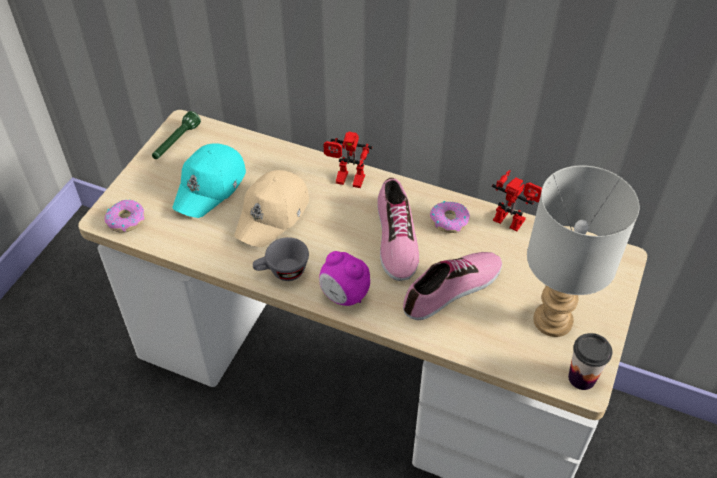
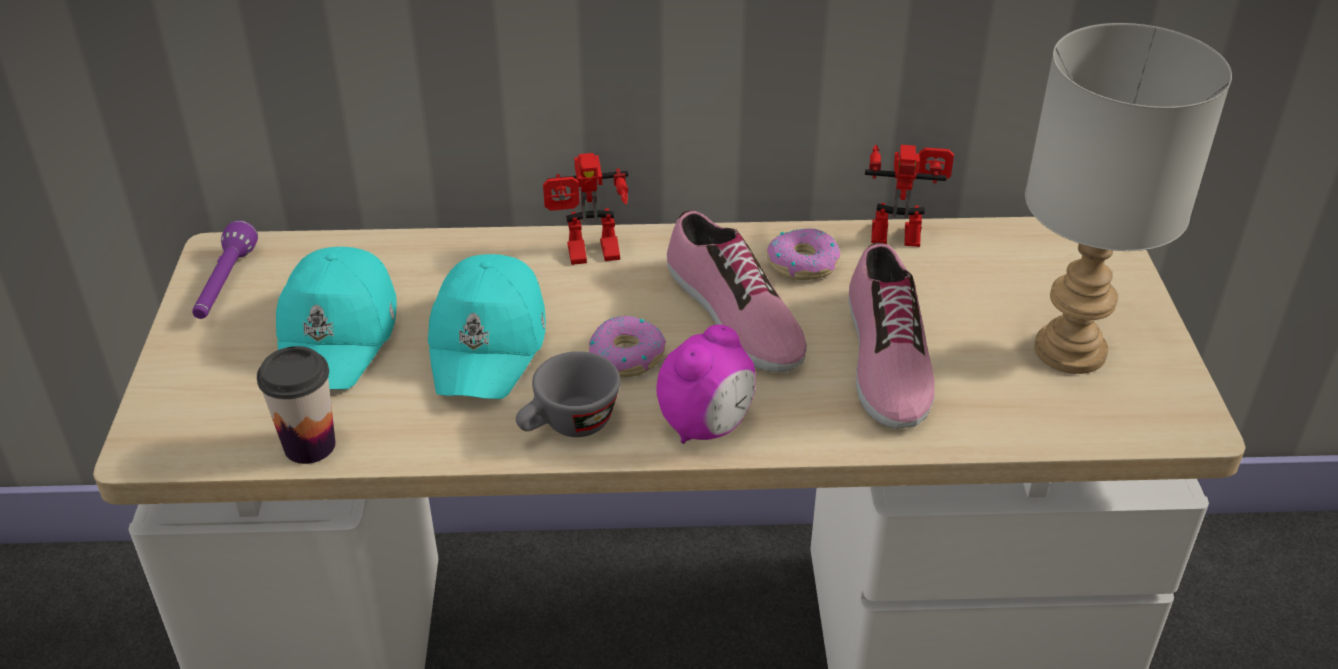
camera: 25 degrees left, 10 degrees down
donut [104,199,145,233] -> donut moved to [589,316,666,377]
green flashlight [152,111,201,159] -> purple flashlight [192,220,258,319]
beige cap [234,170,309,247] -> turquoise cap [428,254,546,399]
alarm clock [319,251,370,306] -> alarm clock turned 60 degrees counterclockwise [657,325,756,444]
shoe [403,252,502,320] -> shoe turned 150 degrees clockwise [849,242,935,429]
cup [568,333,612,390] -> cup moved to [257,346,336,464]

